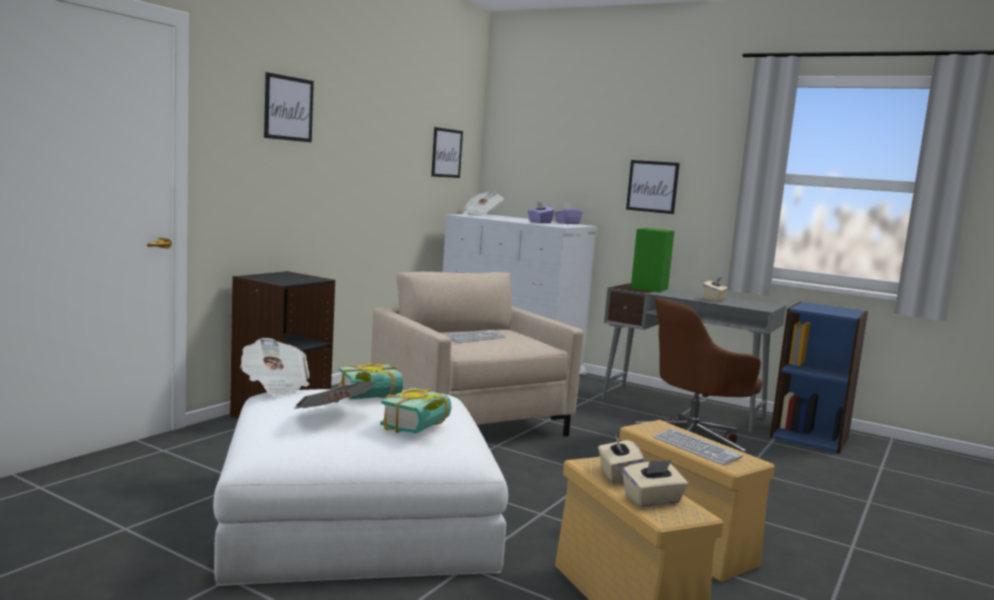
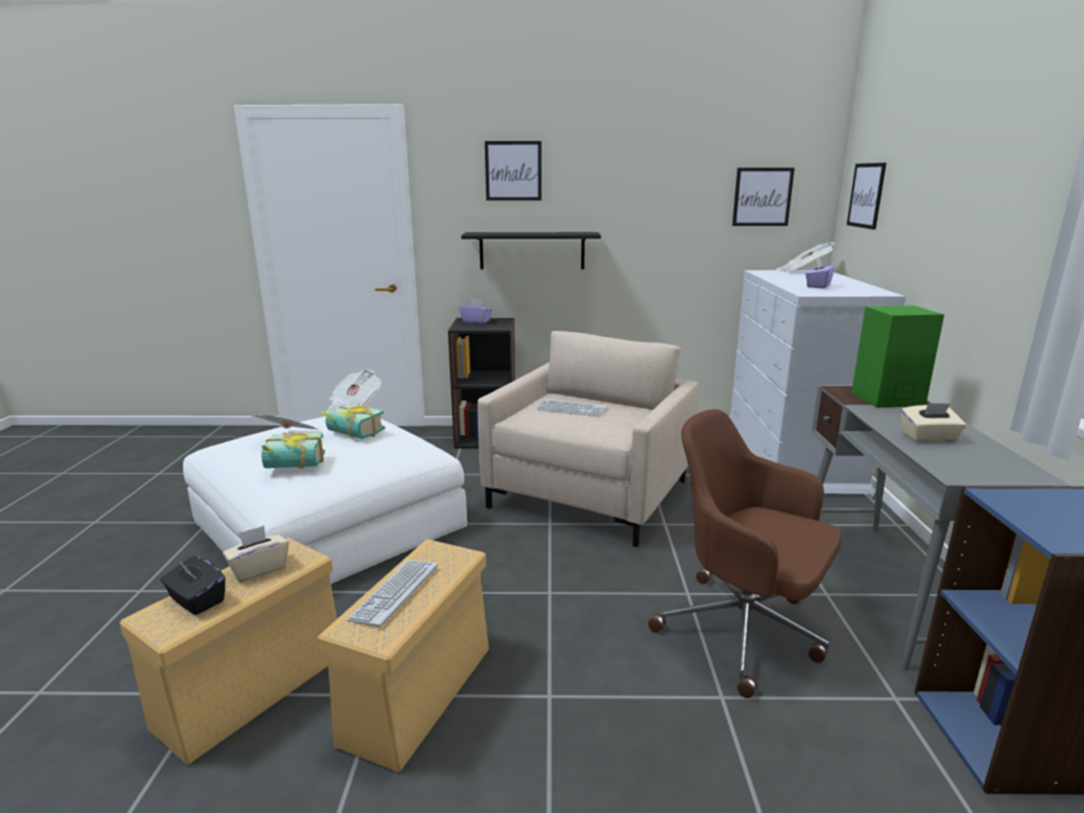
camera: 60 degrees right, 10 degrees up
purple tissue box [554,203,583,224] -> purple tissue box moved to [459,298,492,323]
beige tissue box [622,460,688,507] -> black tissue box [160,556,225,615]
picture [626,160,680,214] -> picture moved to [847,163,886,230]
none -> black shelf [461,232,601,270]

